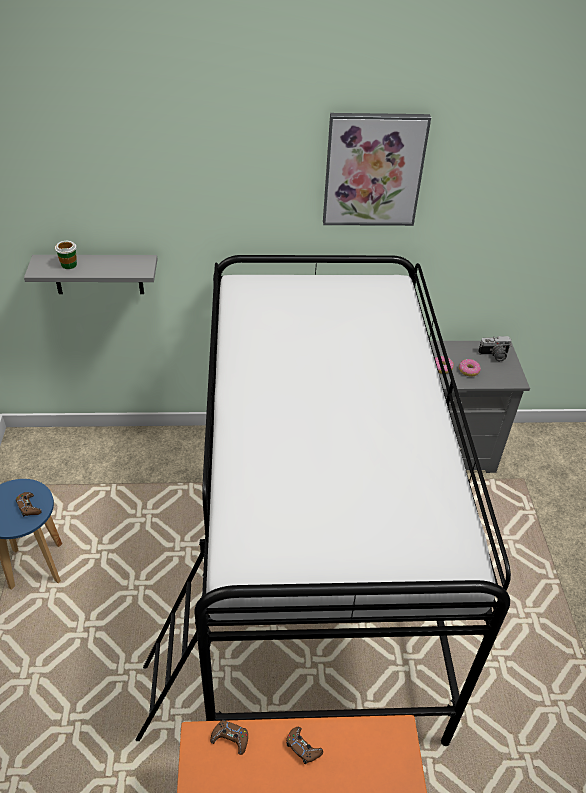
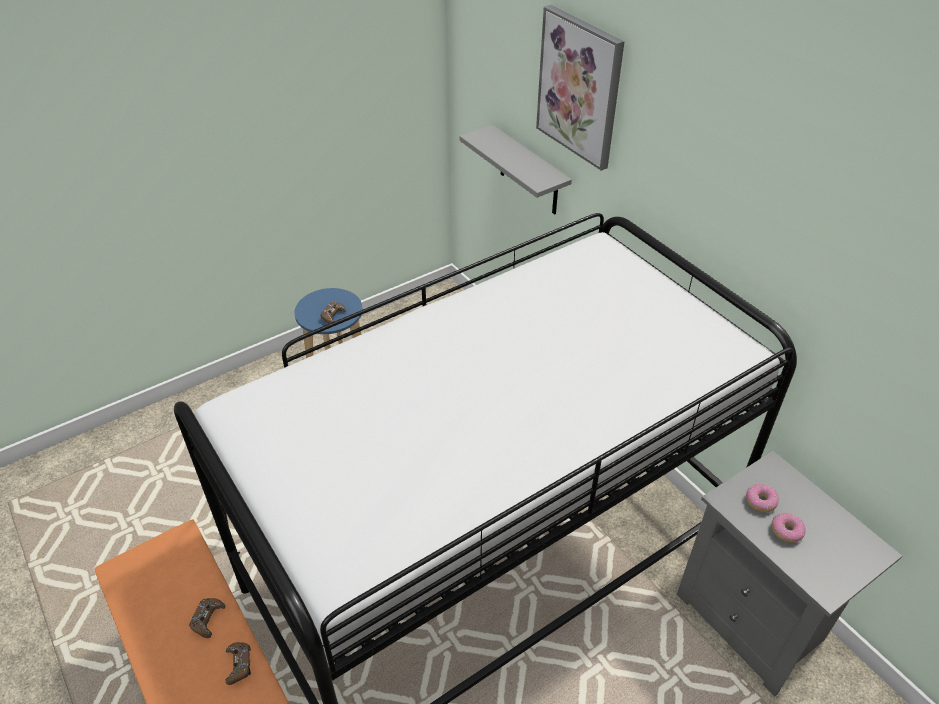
camera: 60 degrees right, 0 degrees up
cup [55,241,77,269] -> none
brown game controller [210,720,248,755] -> brown game controller moved to [225,642,251,685]
picture [323,113,431,226] -> picture moved to [536,5,625,171]
camera [478,336,512,361] -> none

